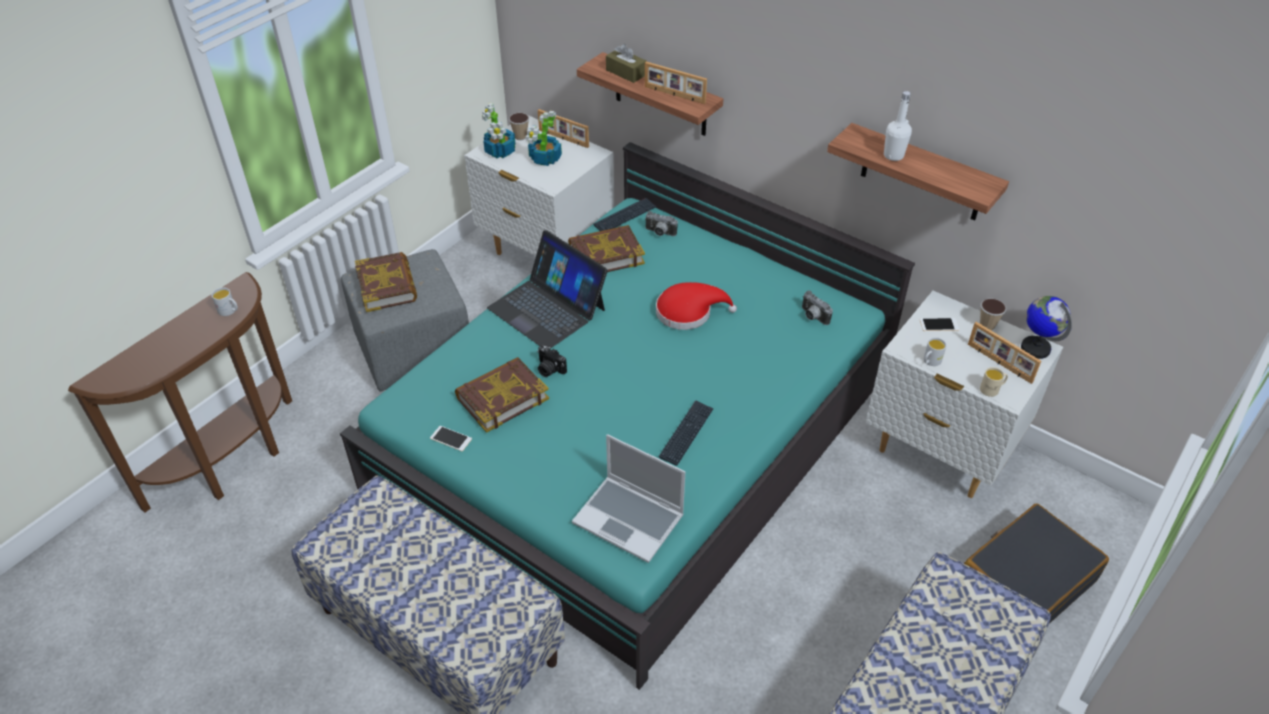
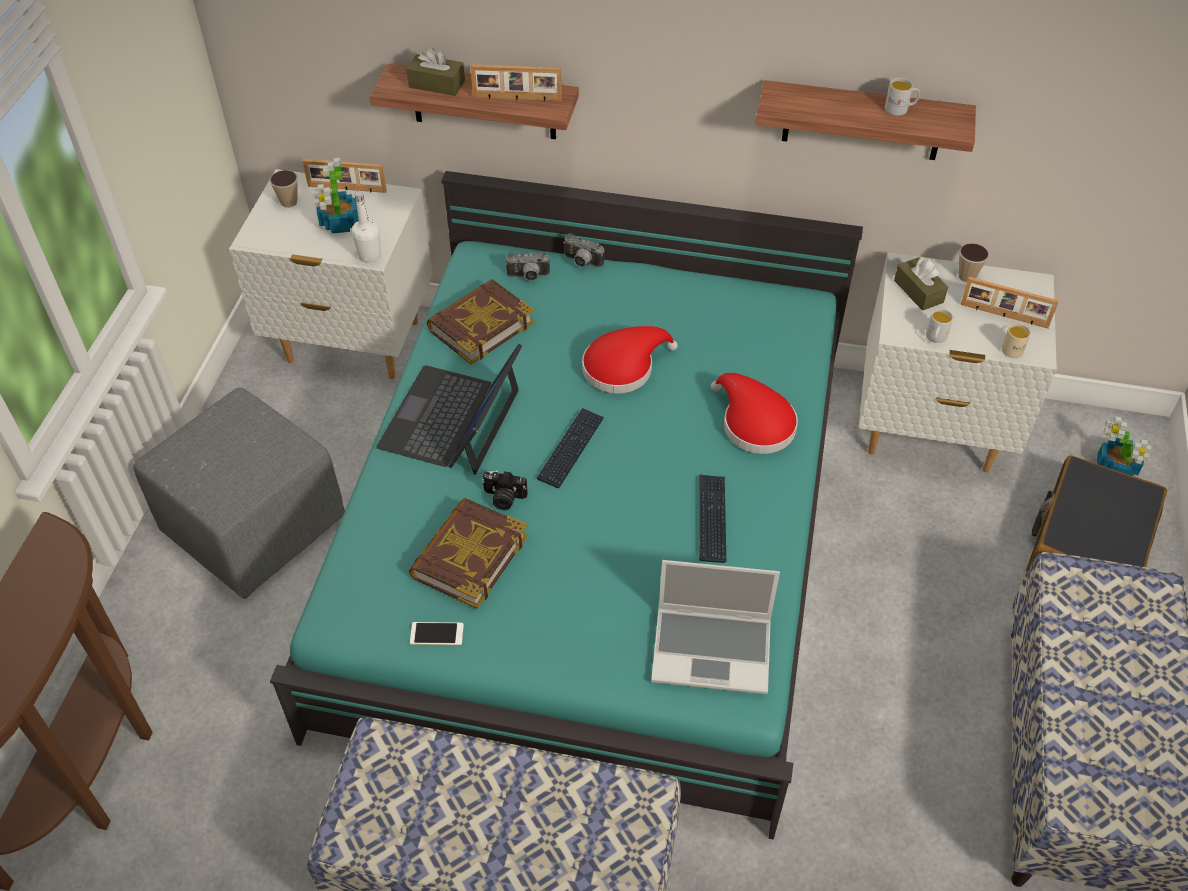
camera: 25 degrees left, 5 degrees up
white mug [211,287,238,316] -> white mug moved to [885,78,920,116]
book [355,252,417,312] -> none
potted plant [482,103,515,158] -> potted plant moved to [1097,416,1152,476]
laptop [487,230,608,349] -> laptop turned 90 degrees clockwise [376,344,522,475]
keyboard [593,198,657,231] -> keyboard moved to [537,408,604,488]
camera [802,290,833,325] -> camera moved to [563,233,605,267]
white bottle [884,91,912,161] -> white bottle moved to [352,191,381,263]
phone [920,318,959,331] -> brown tissue box [894,256,948,311]
globe [1021,296,1072,359] -> none
none -> red hat [711,373,798,454]

